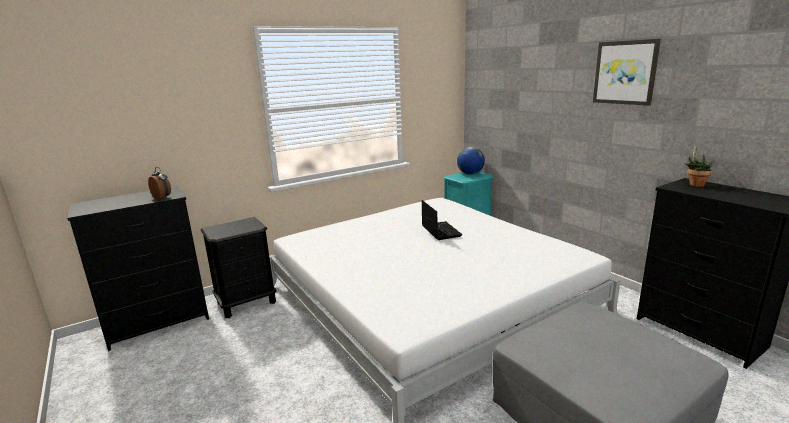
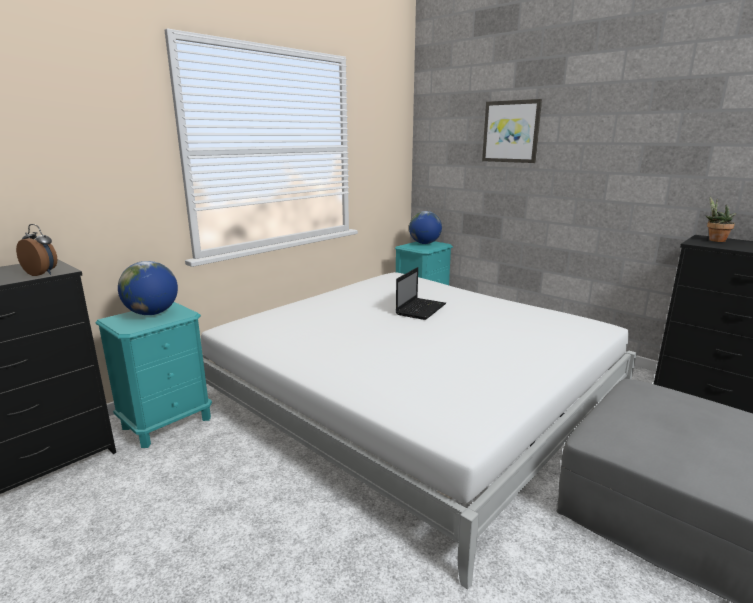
camera: 15 degrees left, 0 degrees up
black nightstand [201,217,276,318] -> turquoise nightstand [96,302,212,448]
laptop [422,200,462,240] -> laptop turned 60 degrees clockwise [396,267,446,320]
picture [593,39,661,106] -> picture moved to [482,99,542,163]
none -> globe [118,261,178,315]

